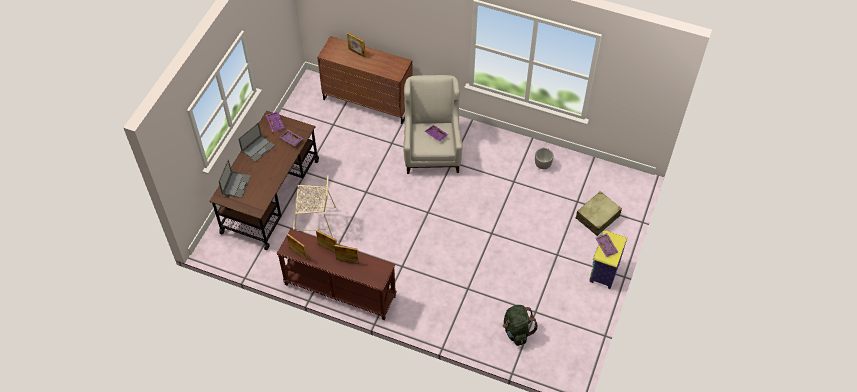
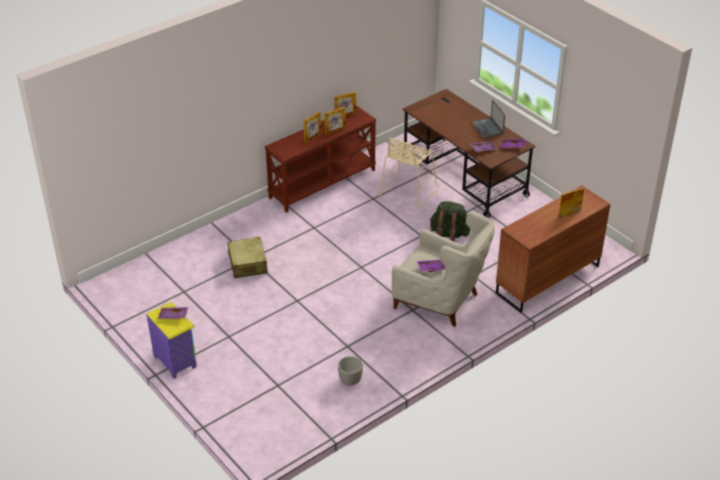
camera: 120 degrees right, 15 degrees down
laptop [219,159,251,198] -> none
green backpack [502,305,538,346] -> green backpack moved to [430,201,470,242]
beige suitcase [576,191,622,236] -> beige suitcase moved to [227,237,268,278]

